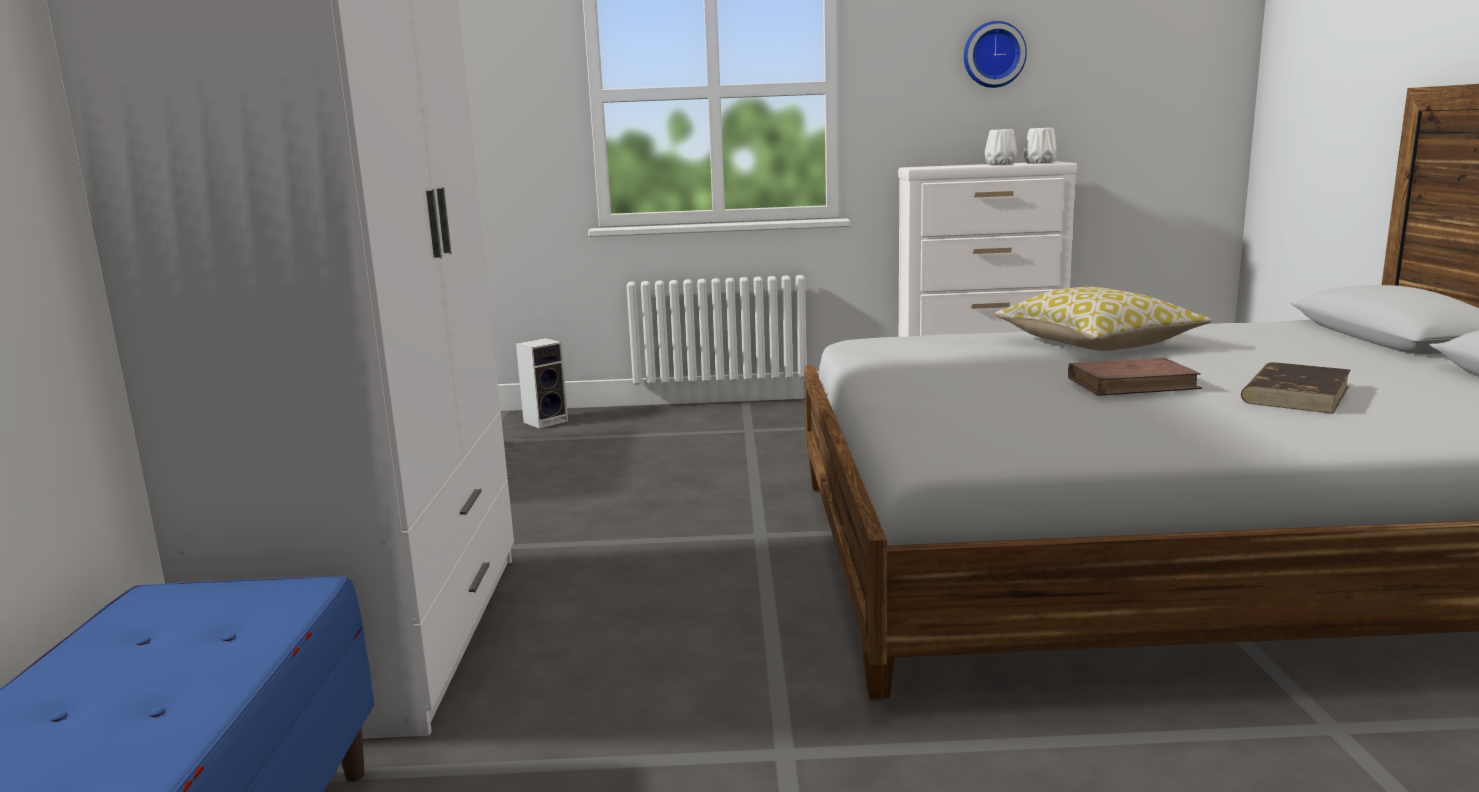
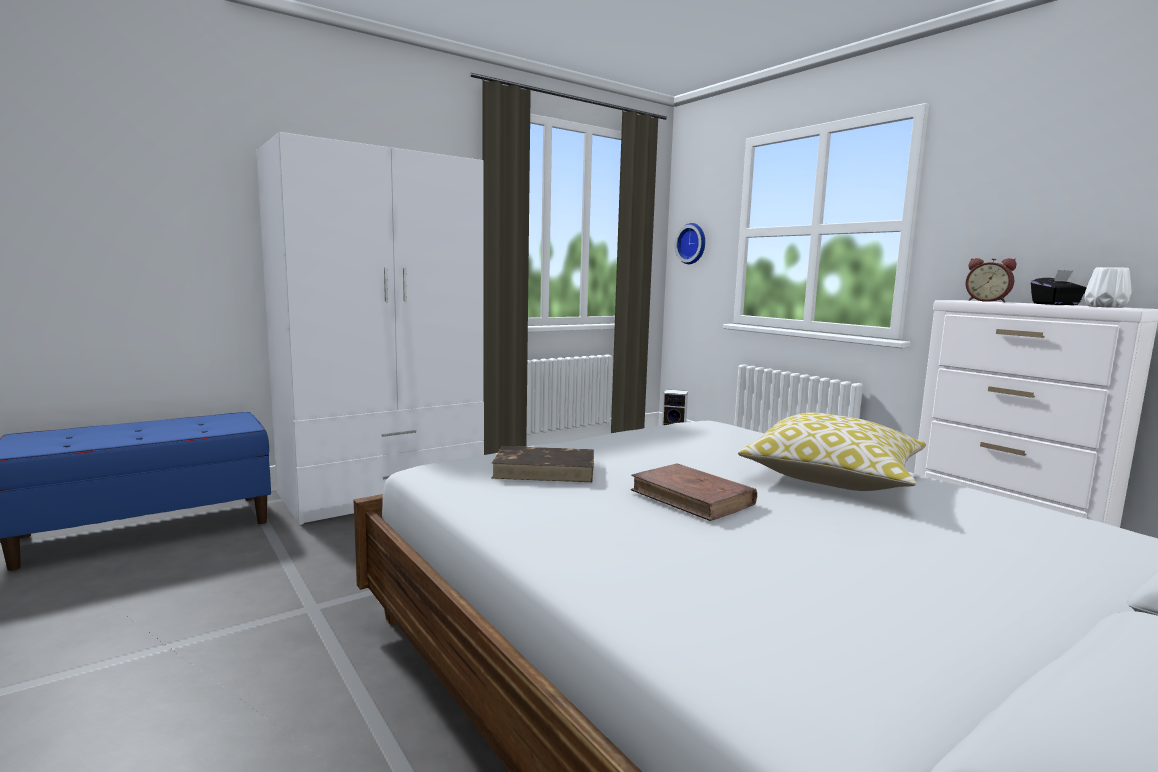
camera: 55 degrees right, 5 degrees down
wall clock [964,21,1027,88] -> wall clock moved to [675,223,705,264]
white vase [985,129,1017,165] -> black tissue box [1031,270,1087,305]
brown book [1241,362,1351,414] -> brown book moved to [491,446,594,482]
none -> alarm clock [965,258,1017,302]

